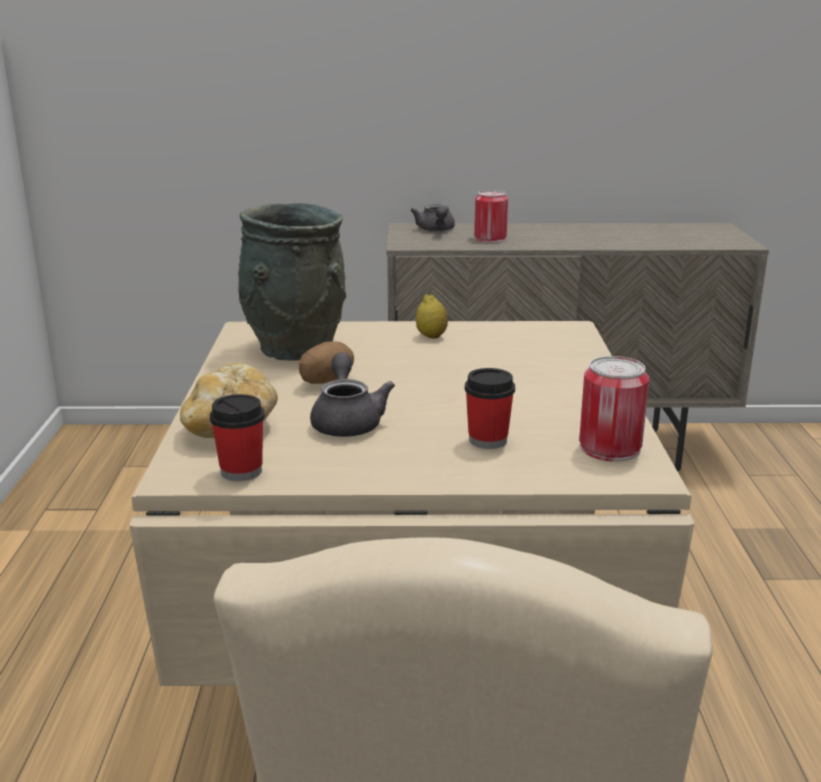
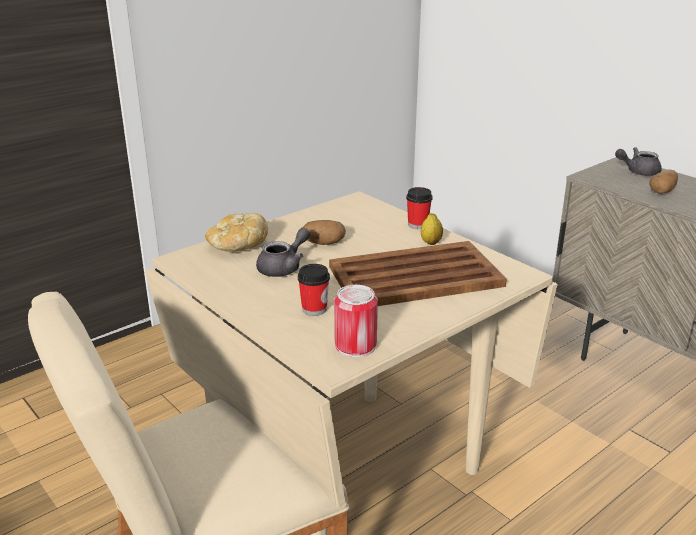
camera: 50 degrees right, 5 degrees up
cup [210,394,265,481] -> cup moved to [406,187,432,229]
grey vase [238,203,346,361] -> none
grey teapot [411,204,455,232] -> grey teapot turned 45 degrees clockwise [615,147,662,176]
can [474,190,508,243] -> potato [649,169,678,194]
none -> brown tray [329,241,507,306]

